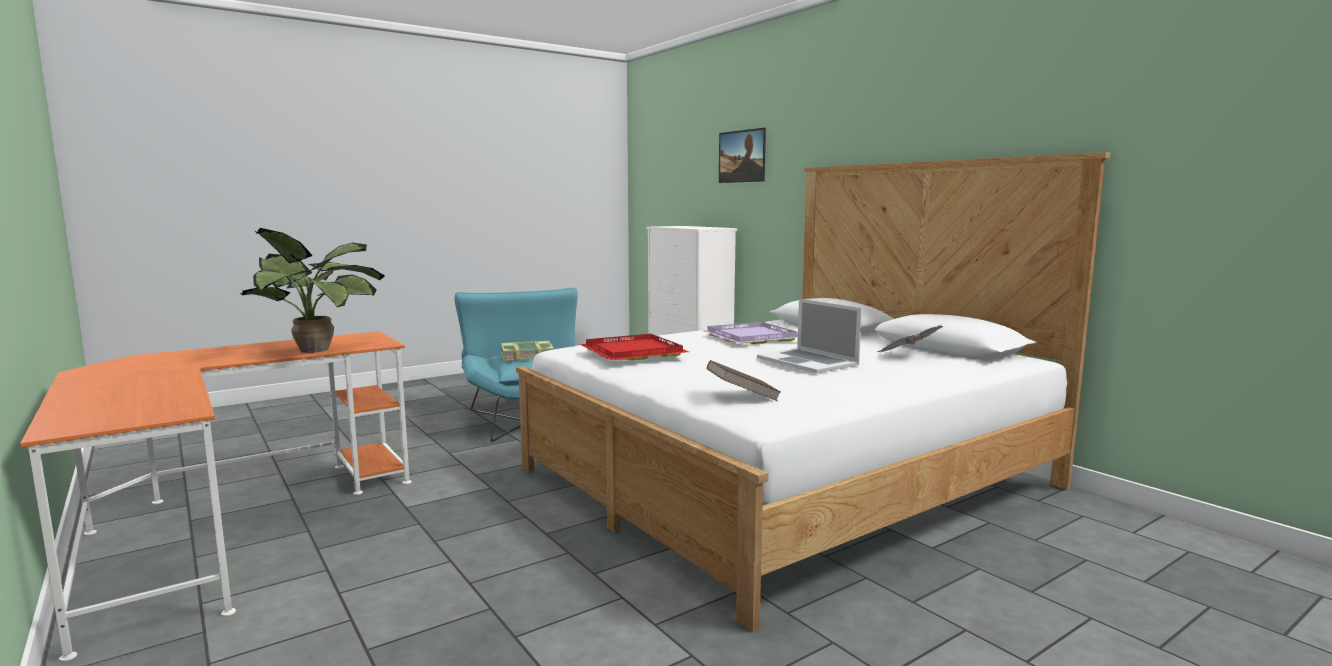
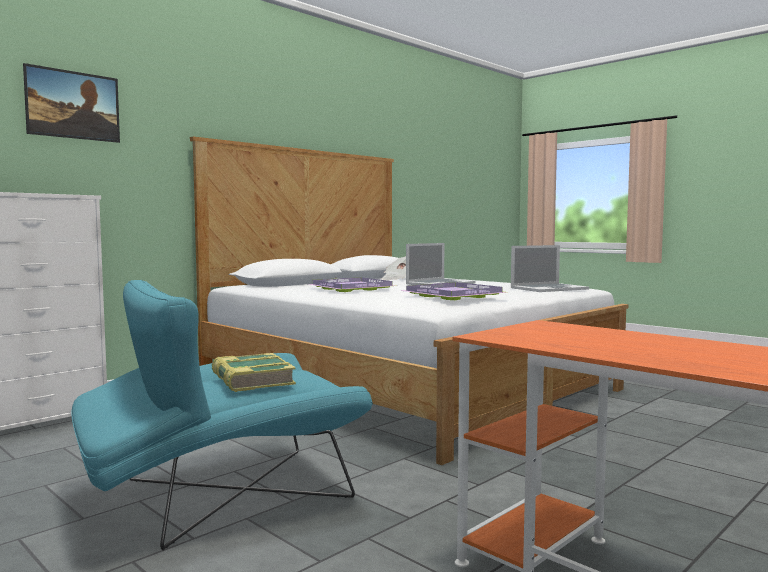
camera: 100 degrees left, 5 degrees down
potted plant [240,228,385,353] -> none
red tray [580,334,689,360] -> purple tray [401,282,507,300]
brown book [707,360,781,401] -> laptop [511,245,589,292]

